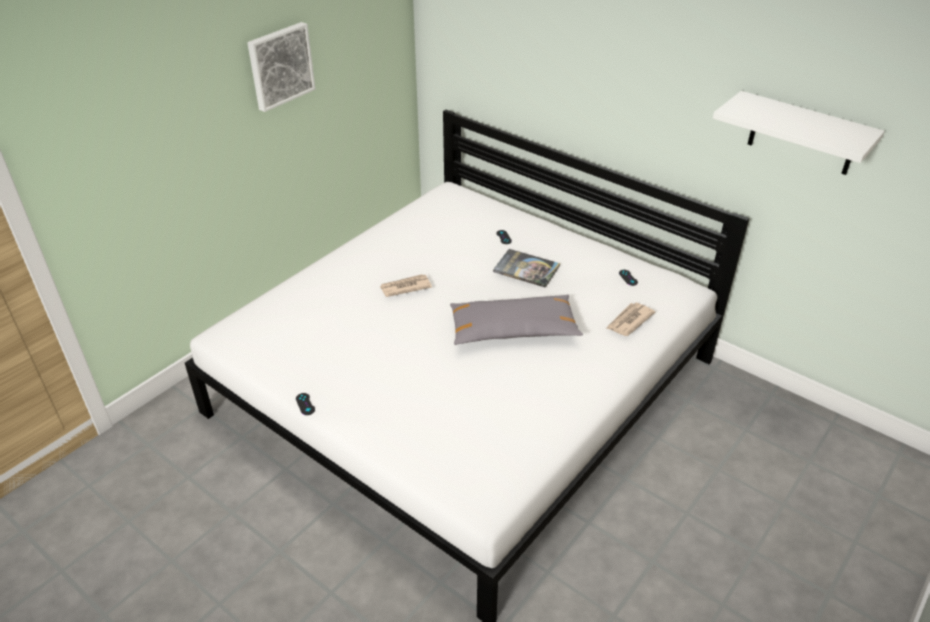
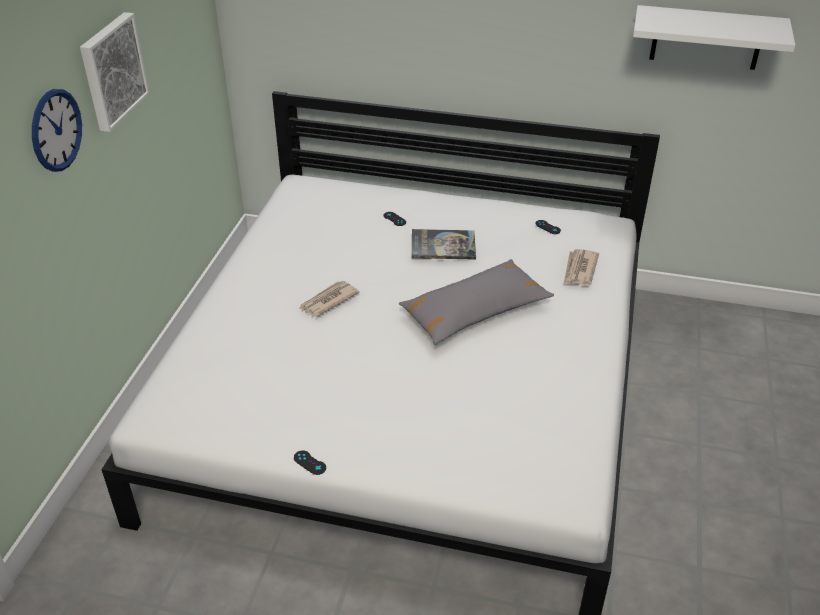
camera: 25 degrees left, 0 degrees up
none -> wall clock [32,89,82,172]

